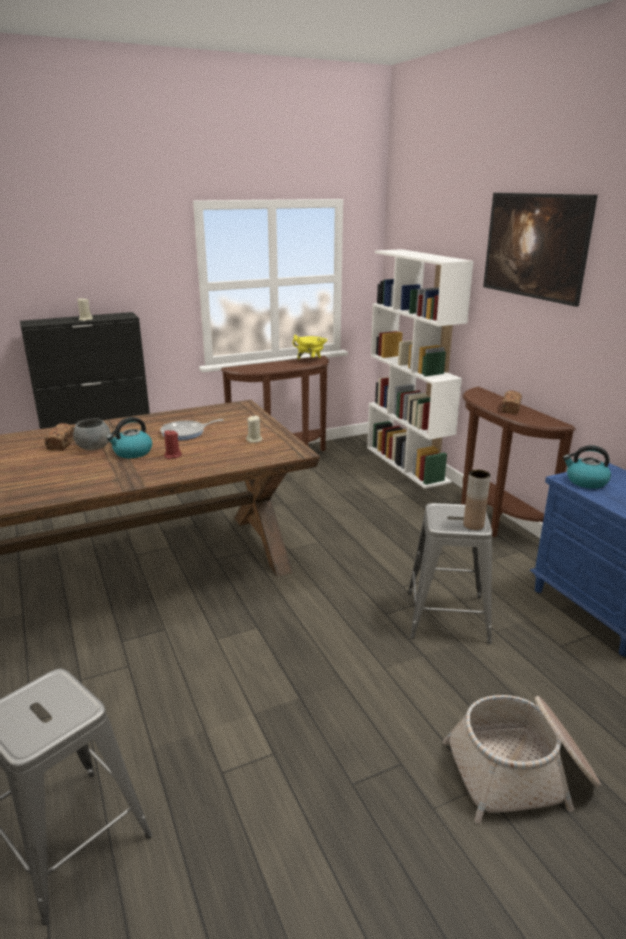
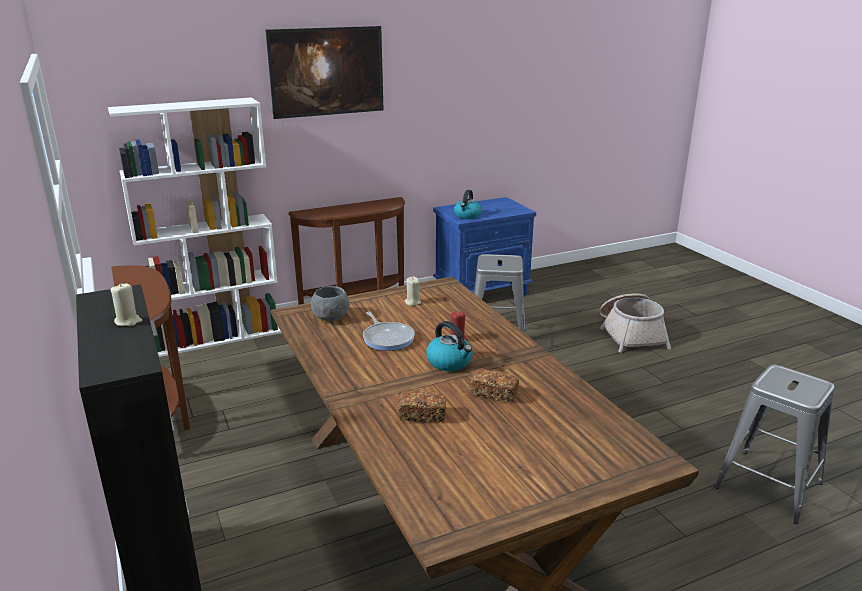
camera: 90 degrees left, 0 degrees up
grey bowl [73,418,111,450] -> grey bowl moved to [311,286,349,321]
yellow cooking pot [293,335,327,360] -> none
brown vase [463,470,491,530] -> none
bread [502,391,522,414] -> bread moved to [470,369,519,403]

